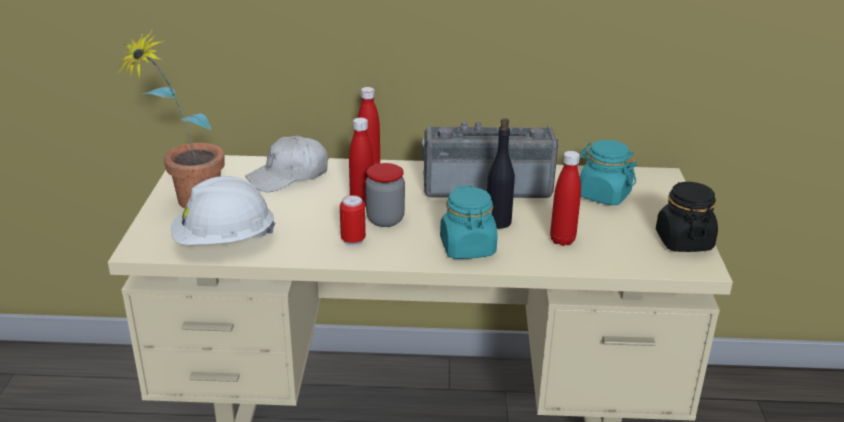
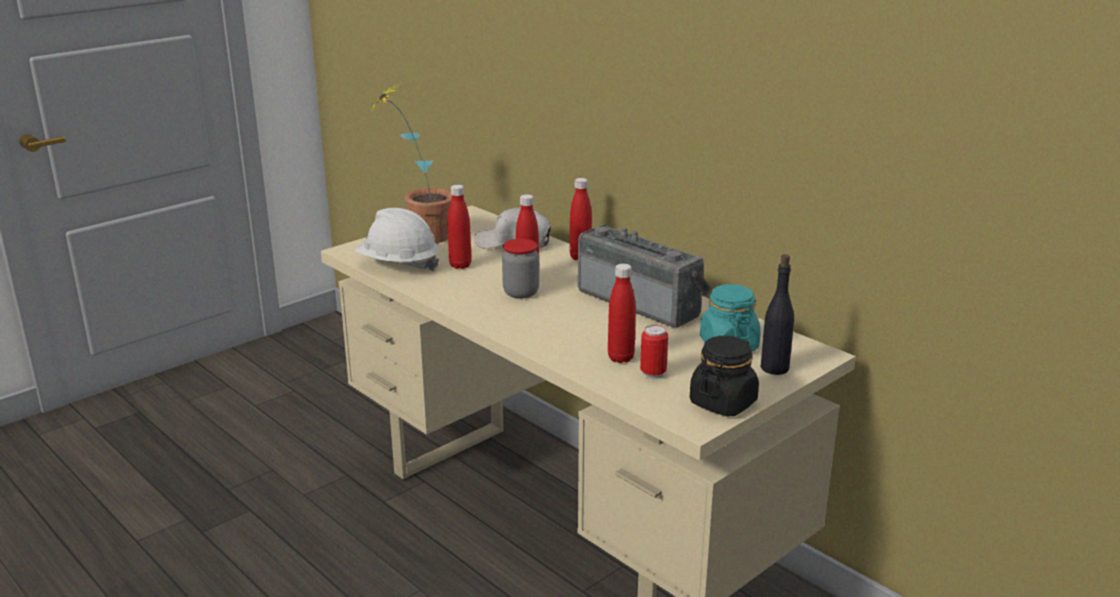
camera: 45 degrees right, 5 degrees down
can [340,195,366,246] -> can moved to [640,325,668,379]
turquoise jar [440,185,497,259] -> none
black bottle [487,118,515,229] -> black bottle moved to [761,254,794,375]
none -> red bottle [448,185,471,269]

